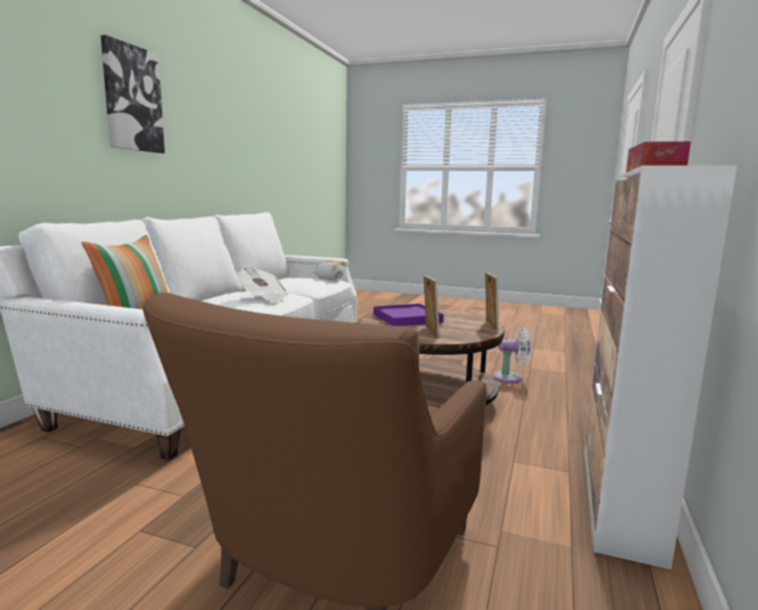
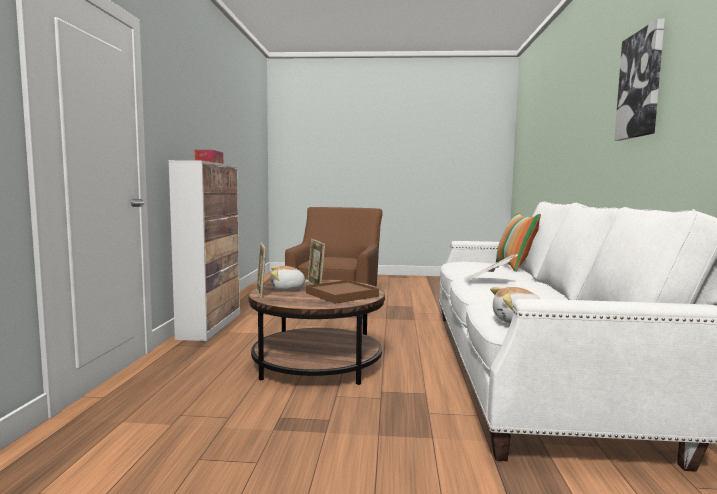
camera: 165 degrees right, 5 degrees down
purple tray [373,304,444,326] -> brown tray [306,280,379,304]
white fan [493,328,532,383] -> none
none -> plush toy [270,266,310,291]

